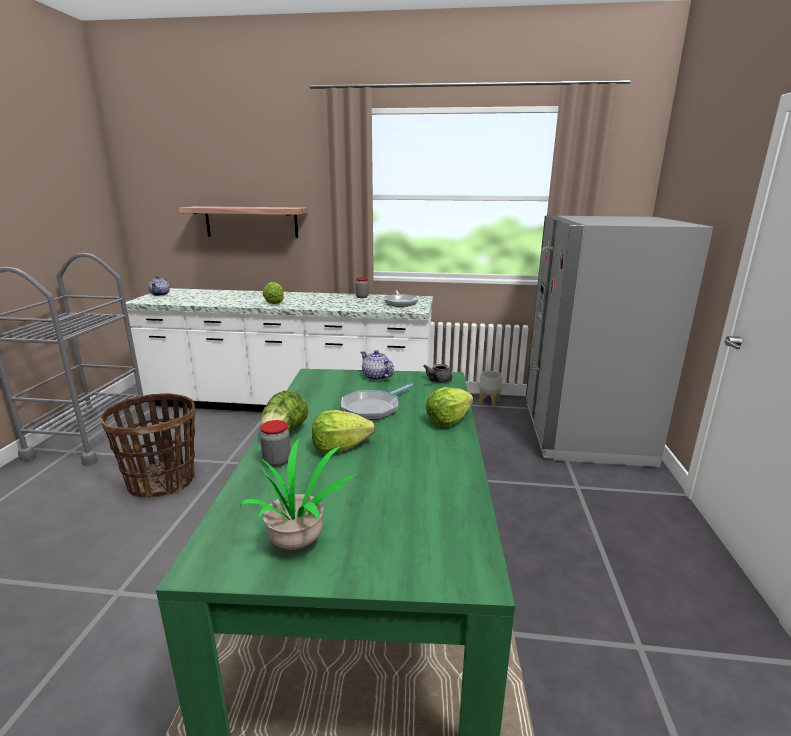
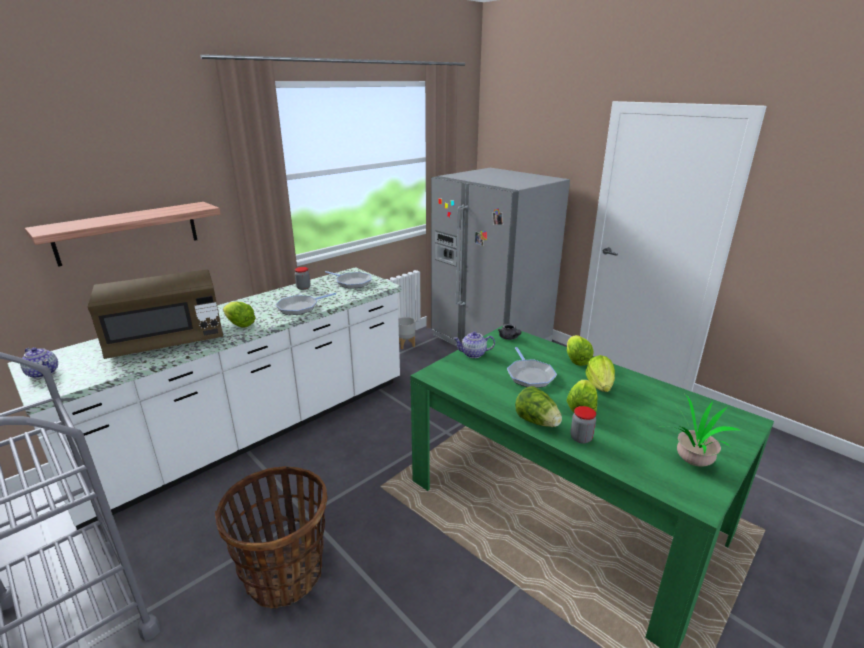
camera: 50 degrees left, 5 degrees up
none -> brown microwave [88,270,223,359]
none -> frying pan [275,293,336,315]
none -> lettuce [585,355,615,392]

